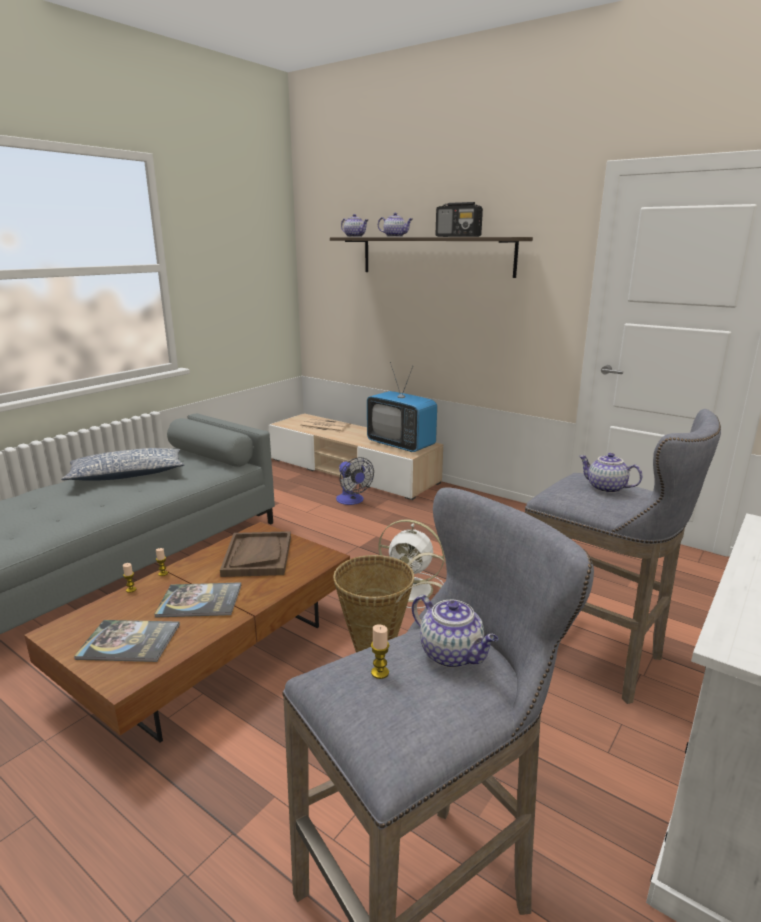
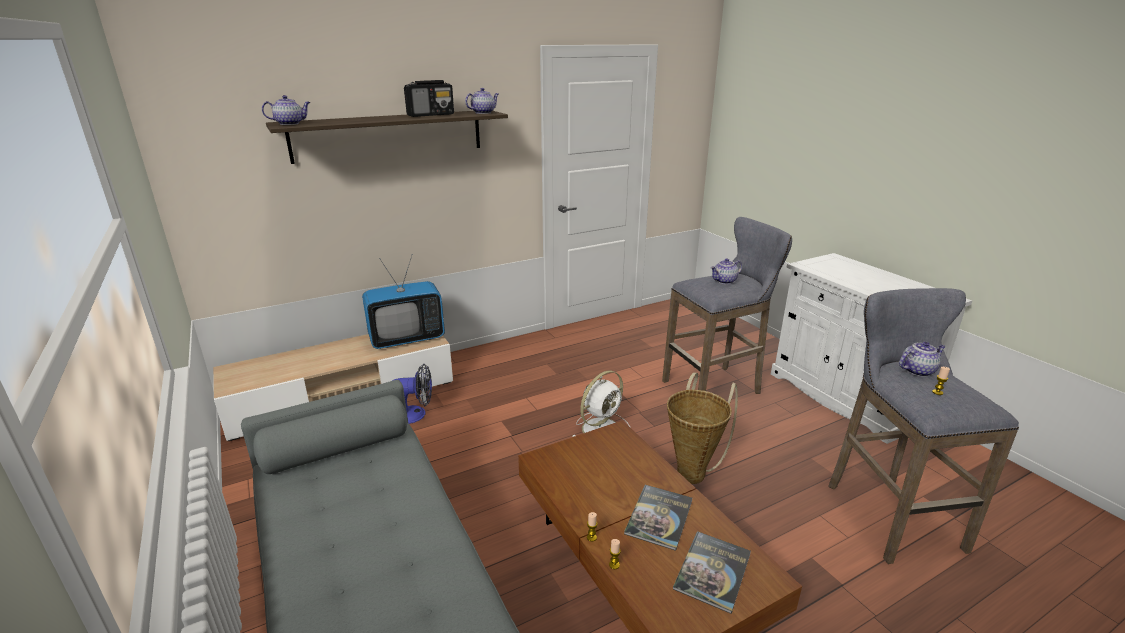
camera: 65 degrees left, 5 degrees up
pillow [61,448,185,481] -> none
brown tray [220,531,291,577] -> none
newspaper [299,418,351,432] -> none
teapot [378,212,413,237] -> teapot moved to [465,88,499,114]

